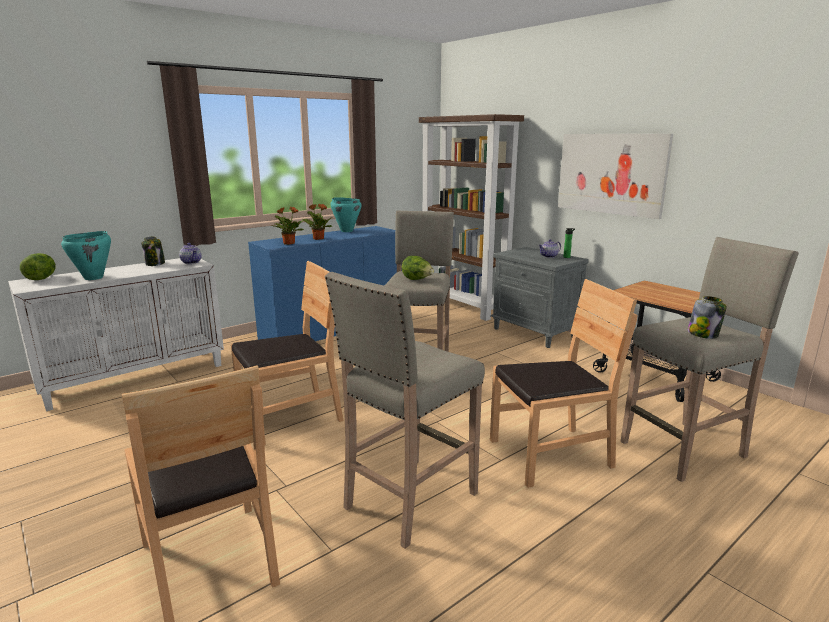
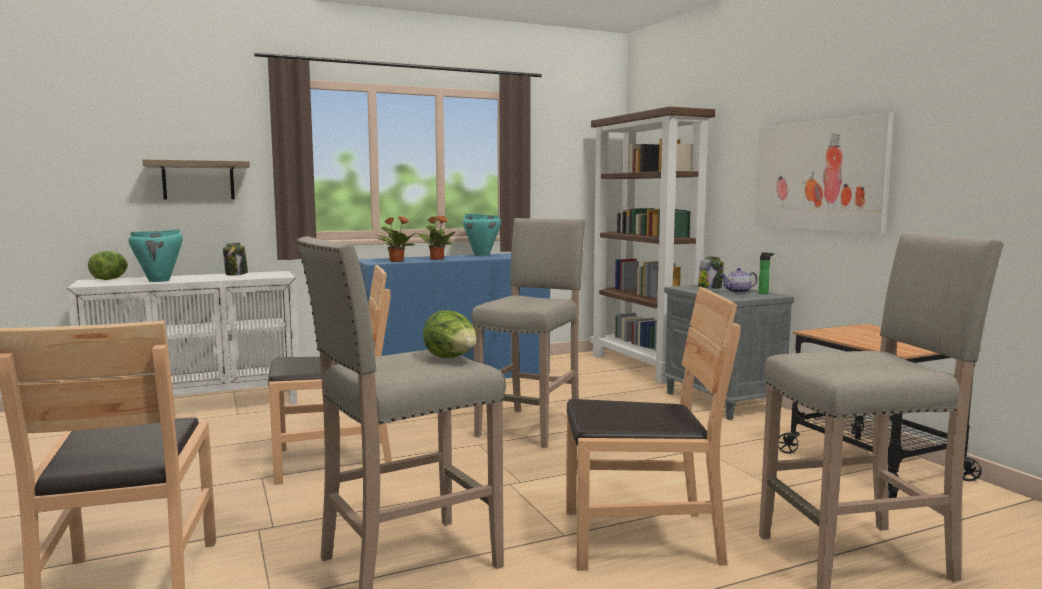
camera: 15 degrees right, 10 degrees down
teapot [179,243,202,264] -> none
lettuce [402,256,434,280] -> lettuce moved to [423,310,477,358]
jar [687,296,727,339] -> jar moved to [698,256,724,289]
none -> shelf [143,159,250,200]

